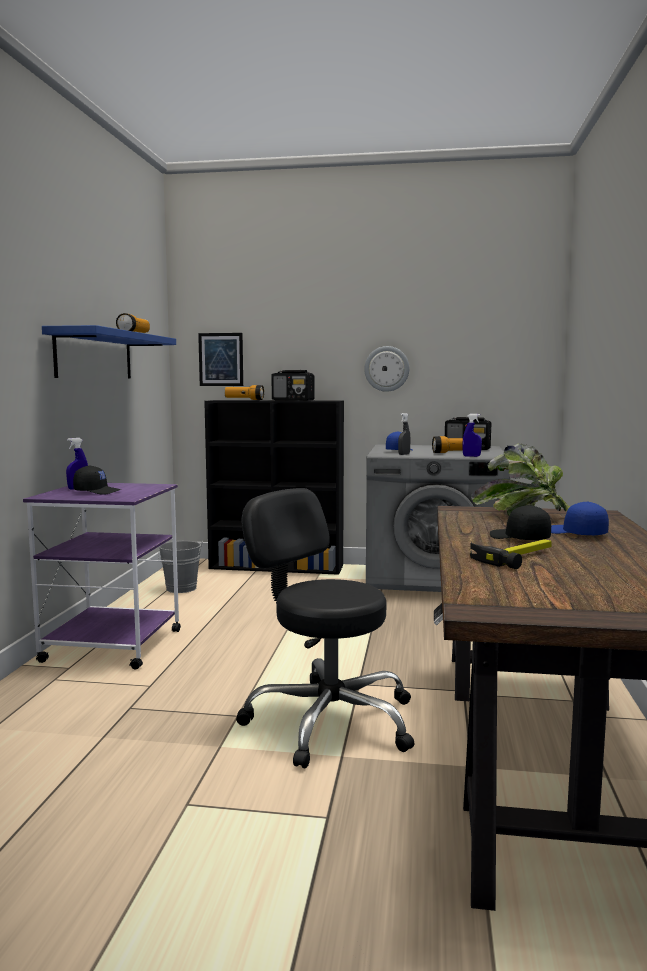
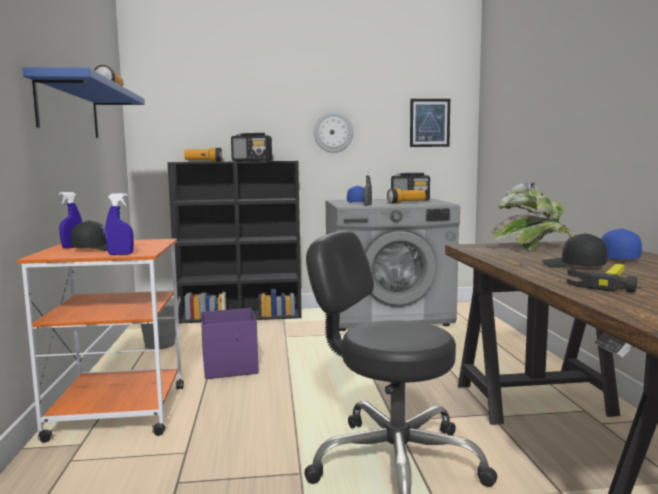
camera: 15 degrees left, 0 degrees up
purple cart [23,483,181,669] -> orange cart [17,239,184,443]
picture [198,333,243,386] -> picture moved to [410,99,450,147]
blue spray bottle [463,414,482,457] -> blue spray bottle moved to [105,193,134,255]
none -> purple storage box [201,308,259,379]

